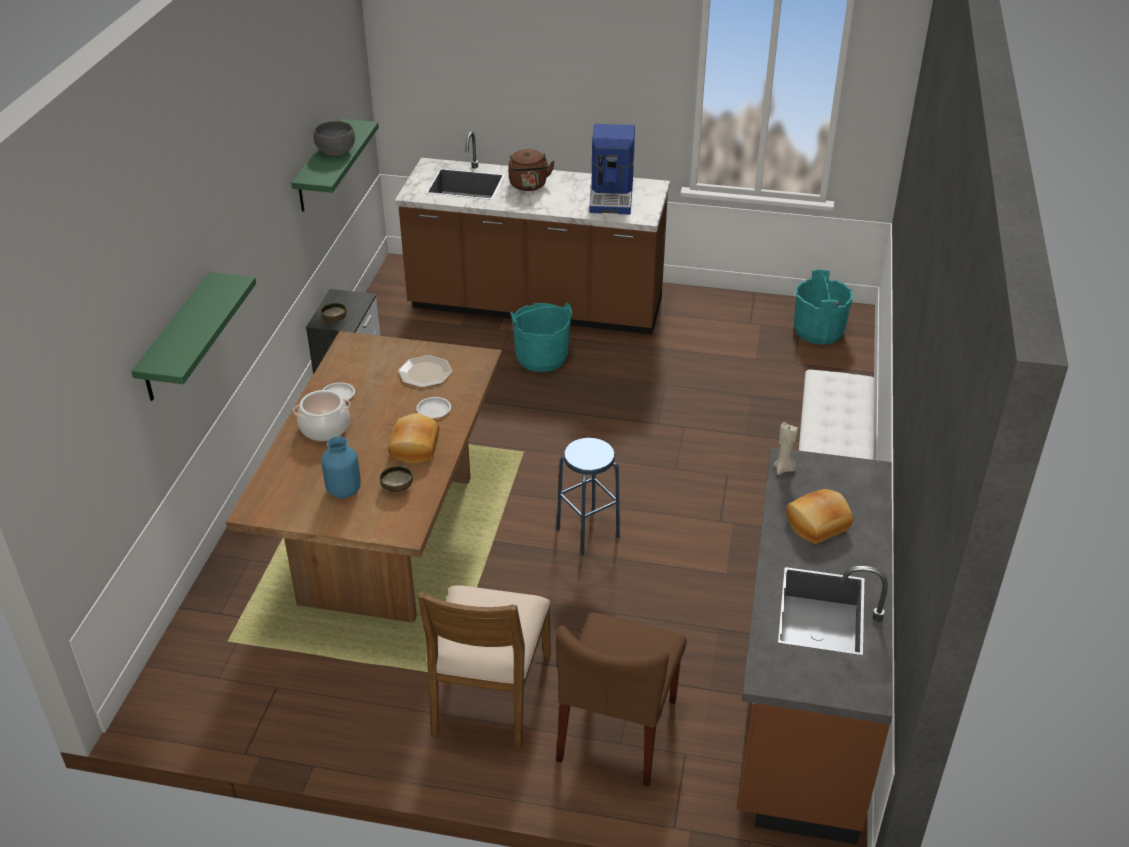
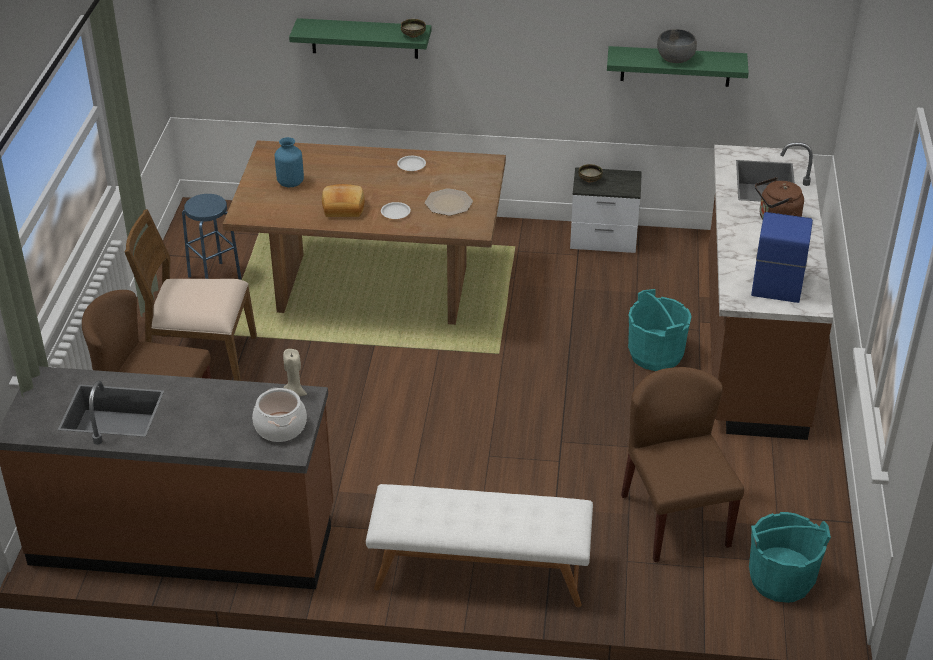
camera: 85 degrees right, 0 degrees up
cooking pot [293,390,351,441] -> cooking pot moved to [252,388,307,442]
bowl [380,465,413,492] -> bowl moved to [401,19,426,38]
blue stool [557,438,620,556] -> blue stool moved to [182,194,242,280]
coffee machine [589,124,635,214] -> coffee machine turned 105 degrees clockwise [751,212,813,303]
bread [786,489,853,544] -> none
none -> brown chair [621,367,744,562]

